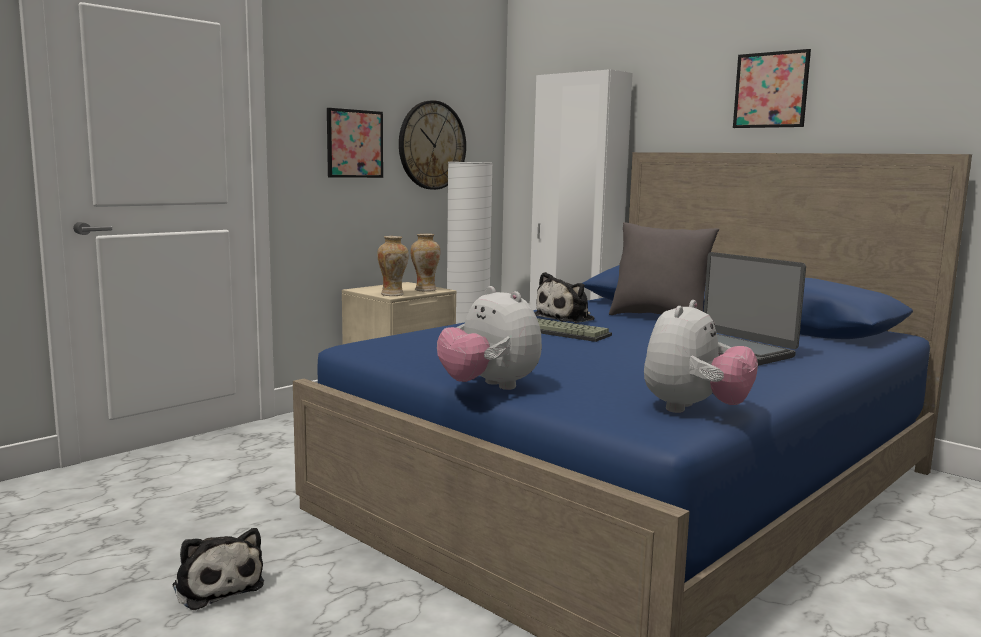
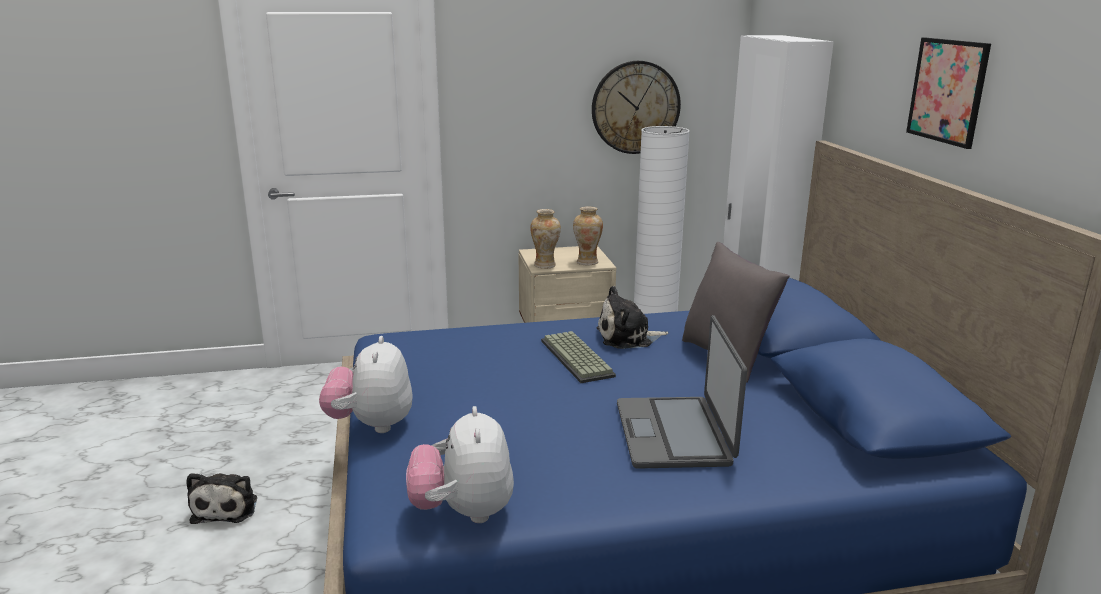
camera: 35 degrees right, 10 degrees up
picture [327,108,383,178] -> none
plush toy [644,300,758,413] -> plush toy turned 105 degrees clockwise [406,406,514,523]

